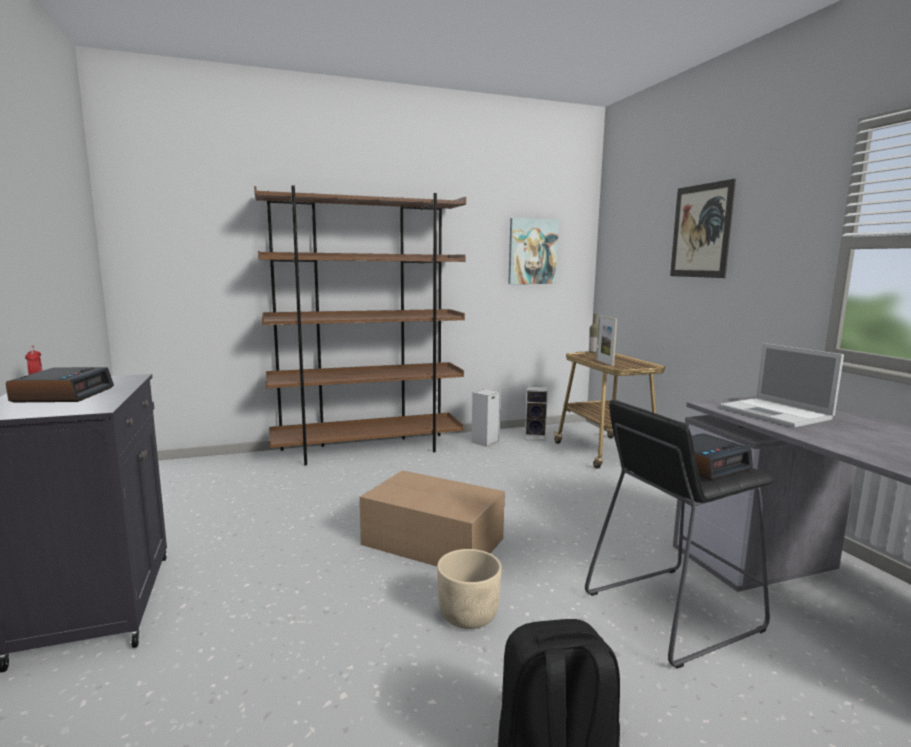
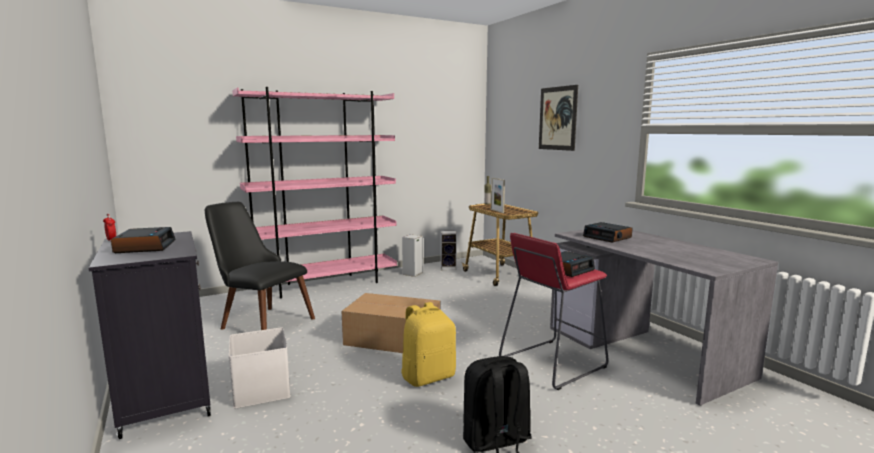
camera: 10 degrees left, 0 degrees up
brown bookcase [254,185,466,466] -> pink bookcase [232,87,397,299]
beige planter [437,549,502,629] -> yellow backpack [401,302,456,387]
picture [508,218,559,284] -> none
black stool [585,400,774,669] -> red stool [499,233,609,390]
laptop [719,343,844,428] -> alarm clock [583,222,633,242]
none -> black chair [205,202,315,330]
none -> white storage box [229,327,291,408]

